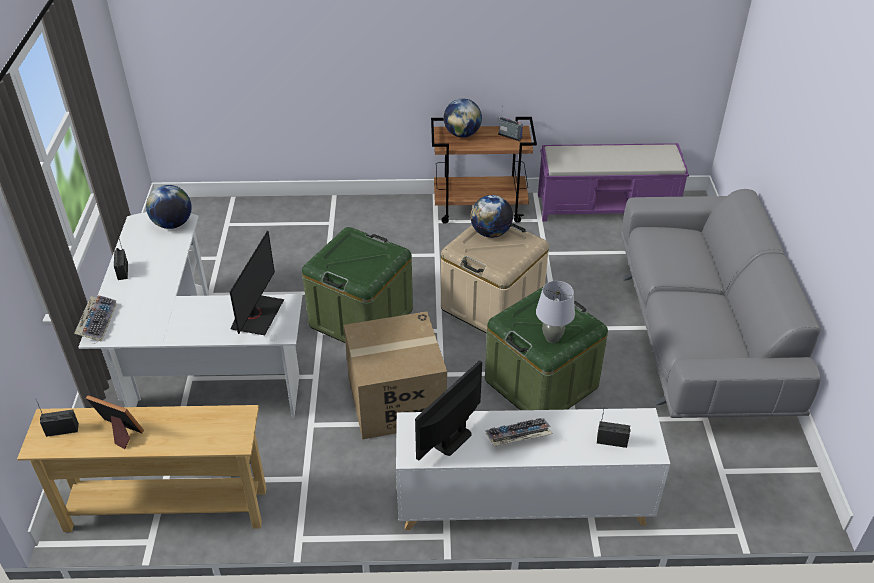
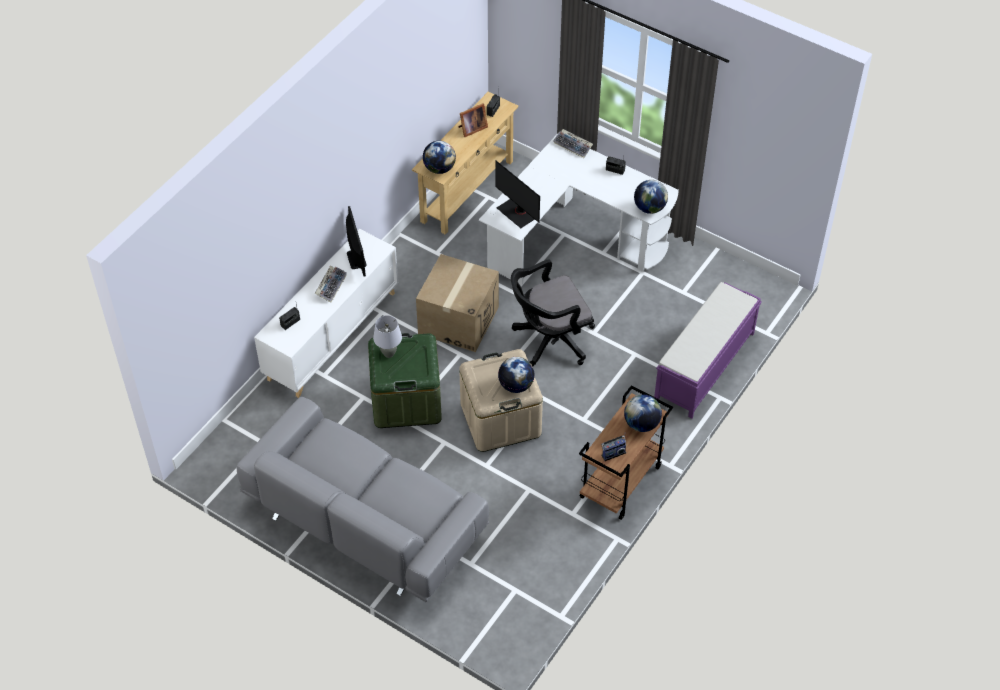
camera: 125 degrees right, 10 degrees up
green storage box [302,227,413,343] -> black office chair [511,259,595,367]
purple bench [538,143,689,222] -> purple bench moved to [654,282,762,419]
none -> globe [423,141,456,174]

